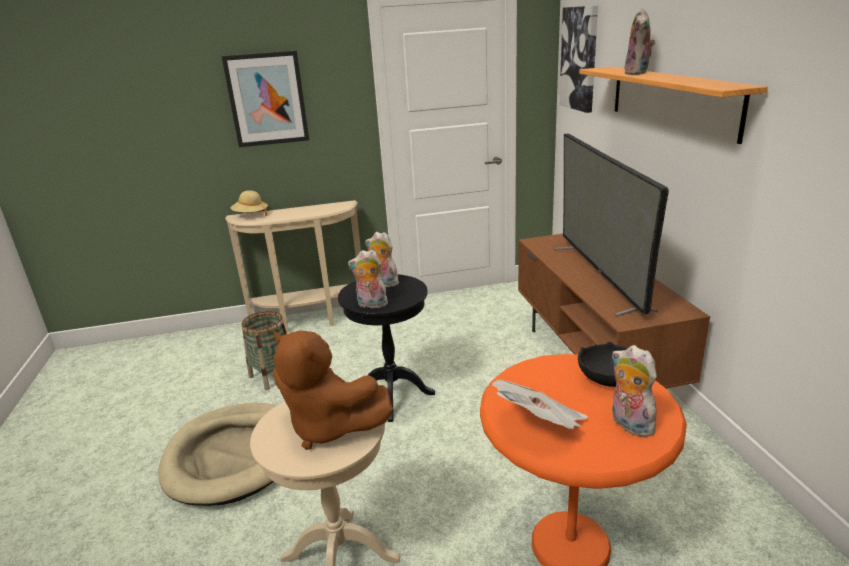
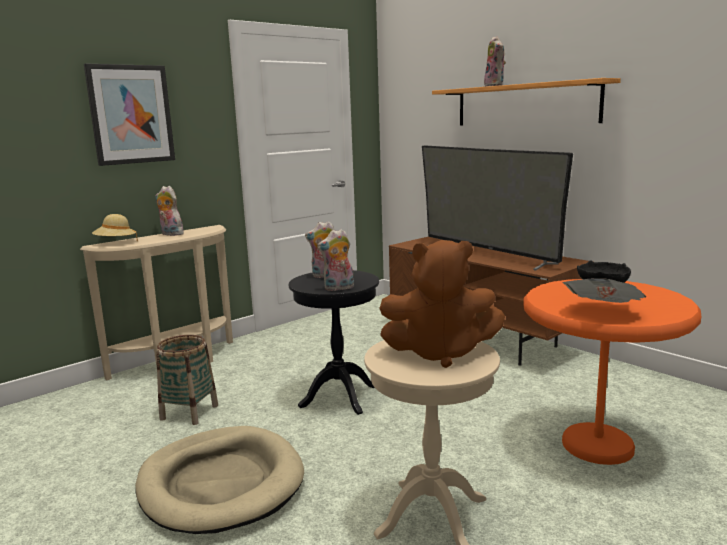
camera: 30 degrees left, 10 degrees down
picture [559,5,598,113] -> none
plush toy [611,345,658,437] -> plush toy moved to [155,186,184,236]

